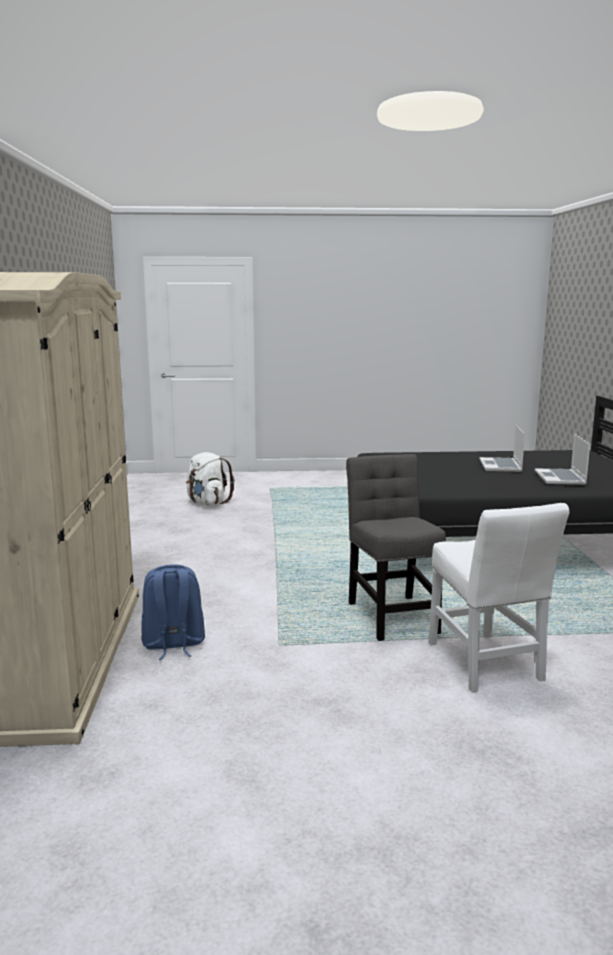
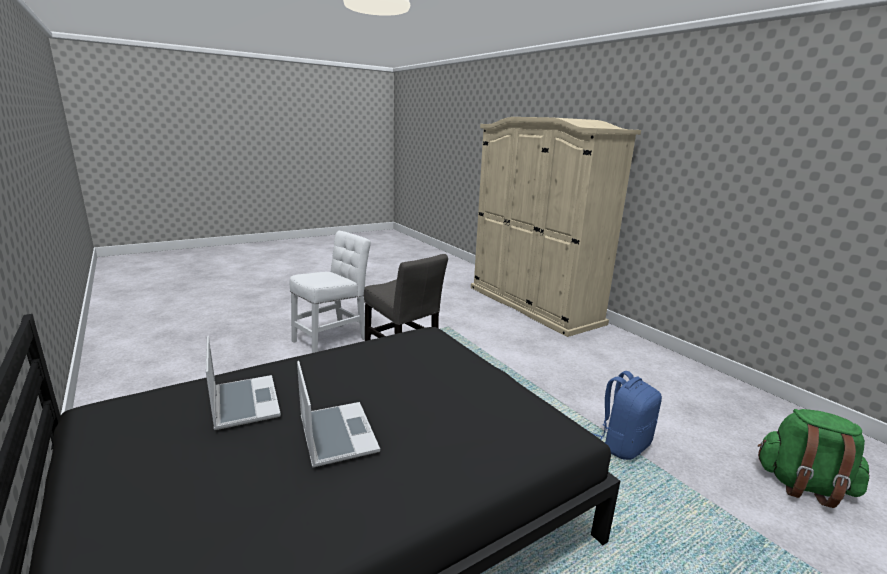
camera: 150 degrees right, 5 degrees up
blue backpack [142,564,205,660] -> blue backpack moved to [592,371,662,460]
white backpack [186,452,235,506] -> green backpack [758,409,870,508]
white chair [428,503,570,693] -> white chair turned 90 degrees clockwise [289,231,371,353]

